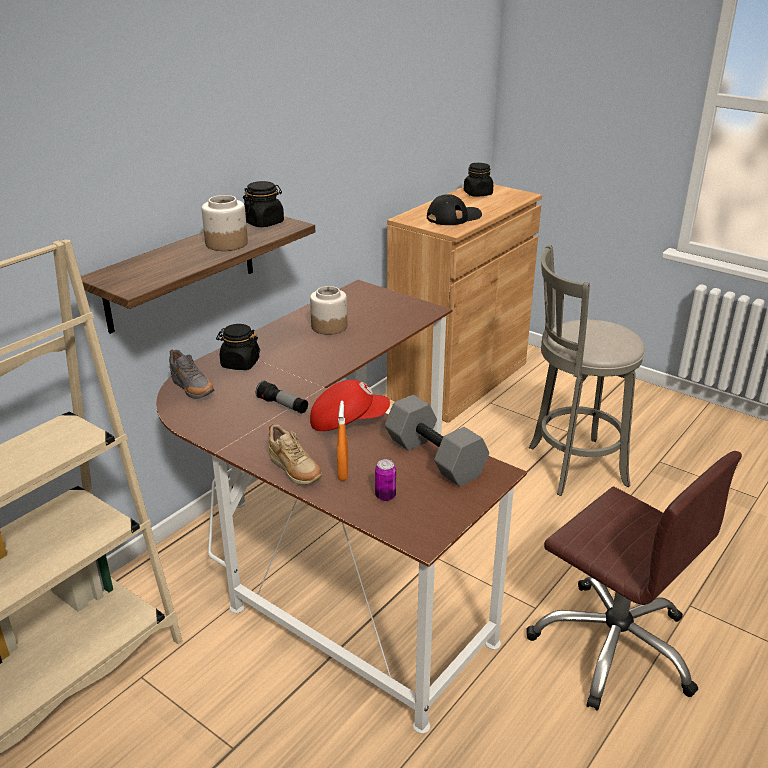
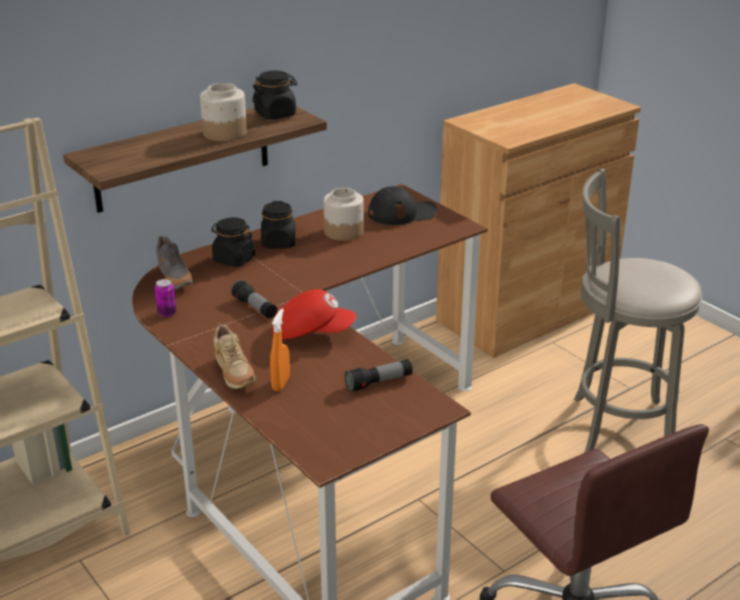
camera: 15 degrees right, 0 degrees up
can [375,459,396,501] -> can moved to [155,279,176,317]
grey dumbbell [385,395,489,487] -> flashlight [345,359,413,392]
black cap [427,194,482,225] -> black cap moved to [368,186,437,225]
black jar [464,163,493,197] -> black jar moved to [261,201,295,249]

